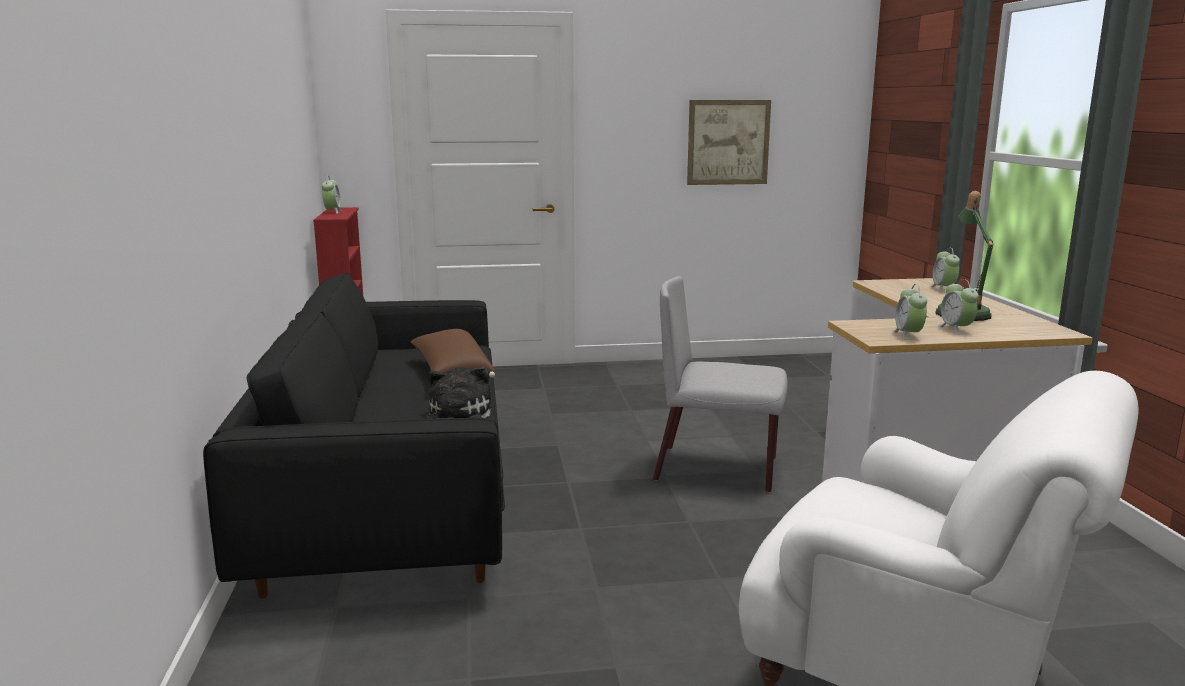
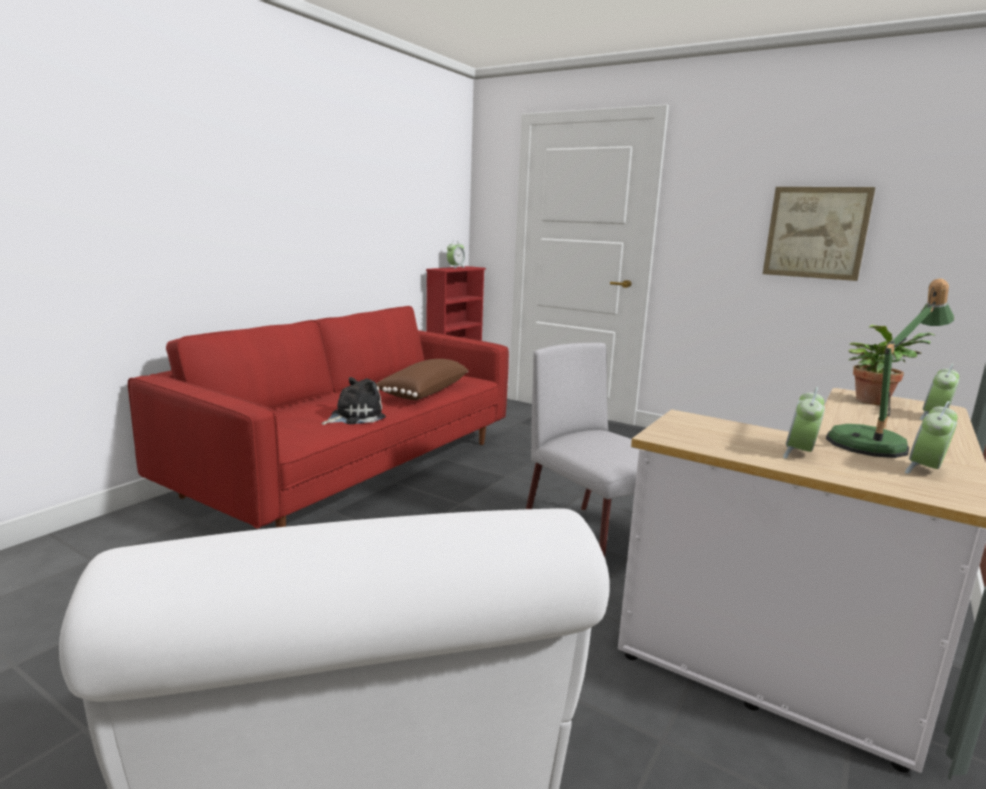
camera: 40 degrees right, 0 degrees up
black sofa [203,272,505,599] -> red sofa [128,306,509,528]
alarm clock [894,284,927,340] -> alarm clock moved to [905,401,958,474]
none -> potted plant [848,325,935,405]

